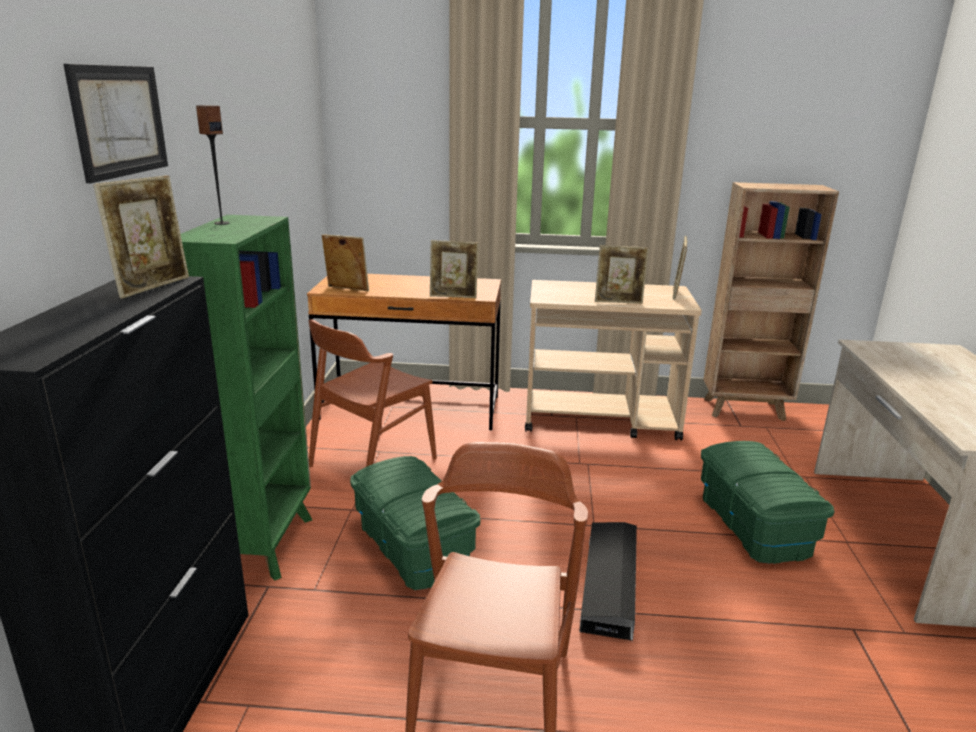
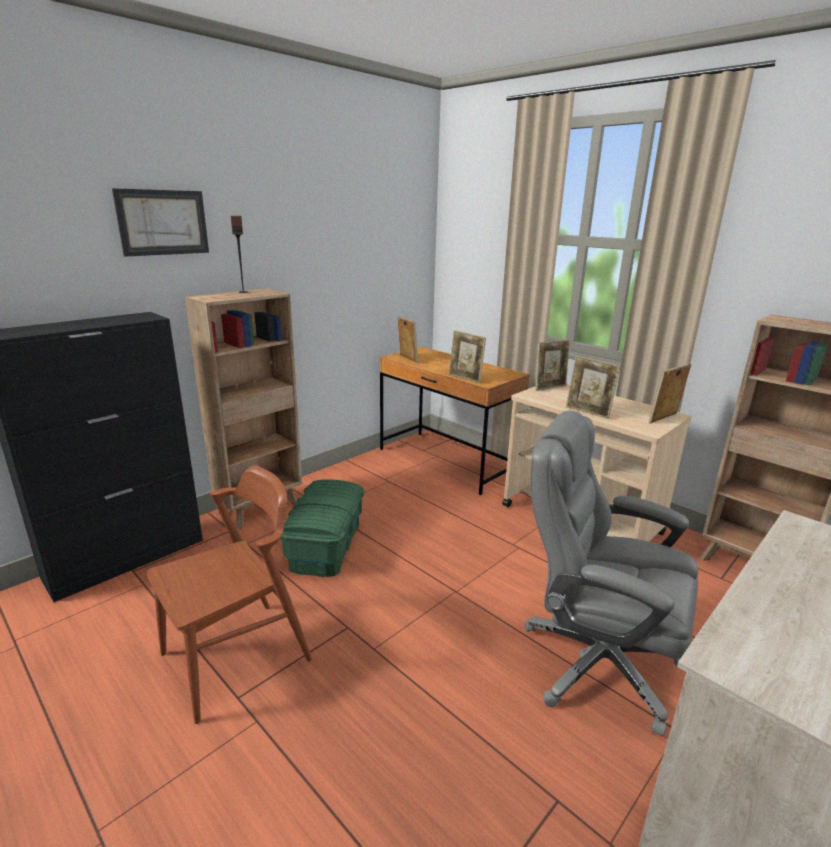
camera: 40 degrees right, 0 degrees up
picture frame [93,175,189,299] -> picture frame moved to [535,339,570,391]
green bookcase [180,215,312,581] -> brown bookcase [185,289,302,529]
brown chair [308,319,437,467] -> none
black storage box [579,522,637,641] -> none
green storage box [701,441,835,564] -> grey office chair [525,410,698,737]

